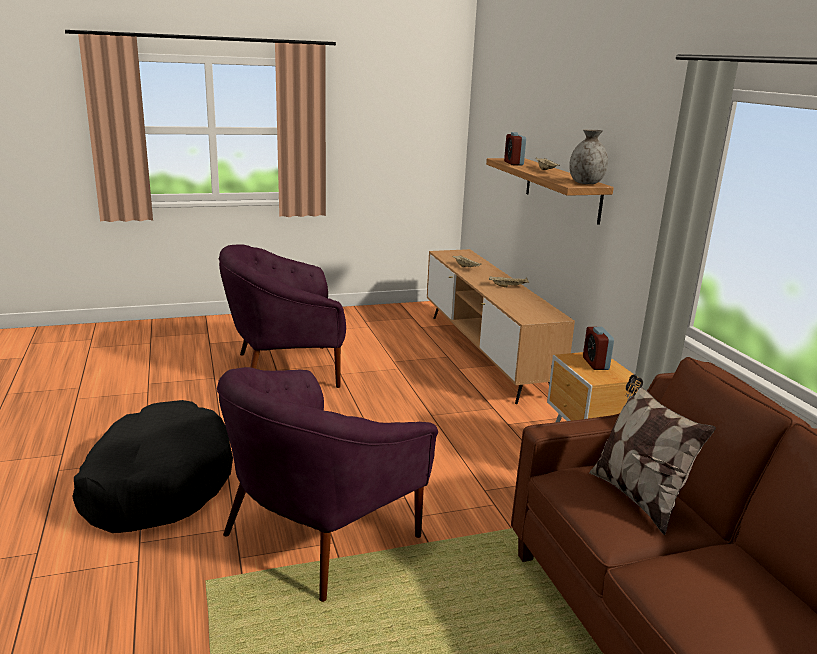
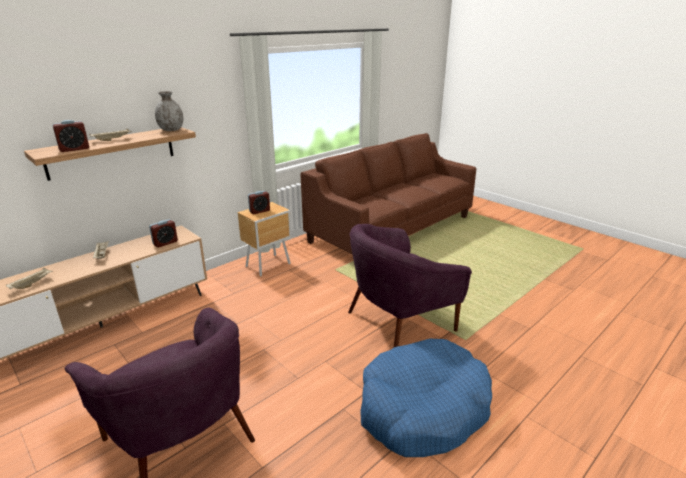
camera: 115 degrees left, 5 degrees up
black dog bed [72,400,233,533] -> blue dog bed [360,339,492,457]
purple armchair [217,367,438,602] -> purple armchair turned 135 degrees clockwise [348,224,472,347]
pillow [590,374,716,535] -> none
none -> alarm clock [149,219,178,248]

